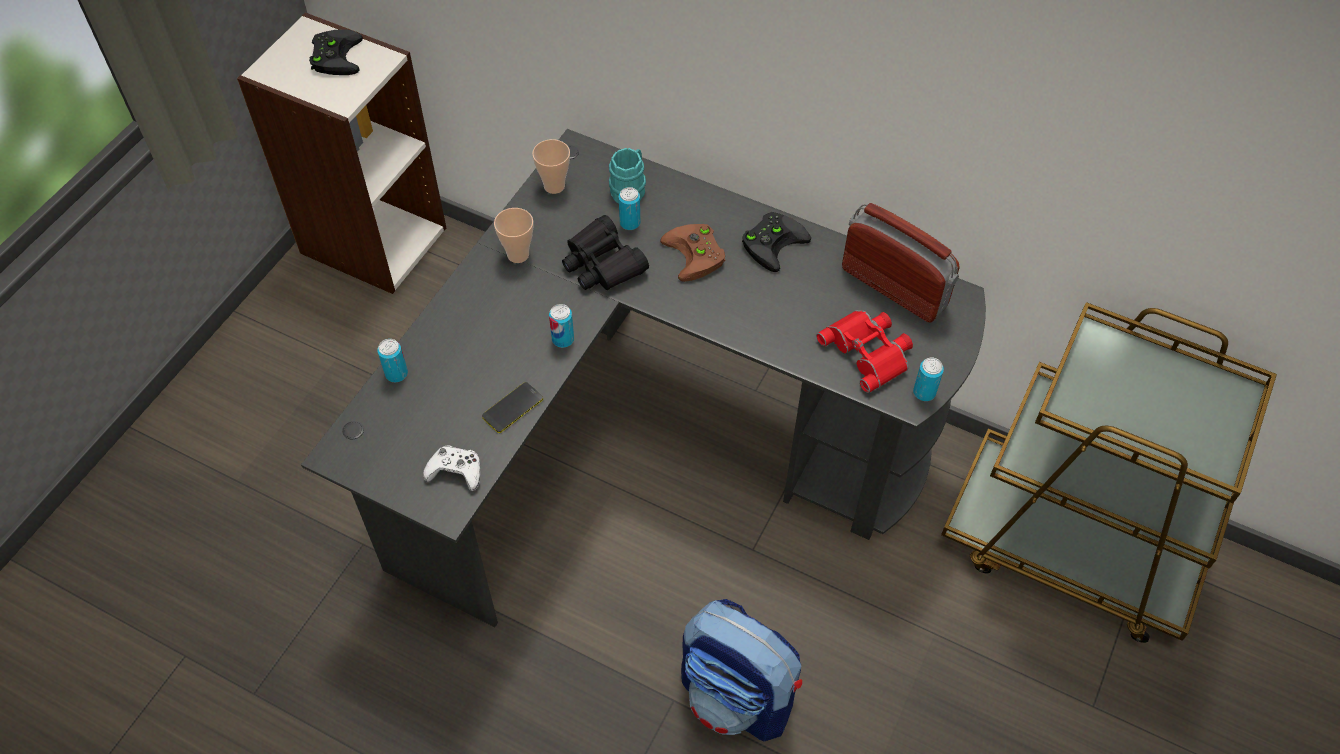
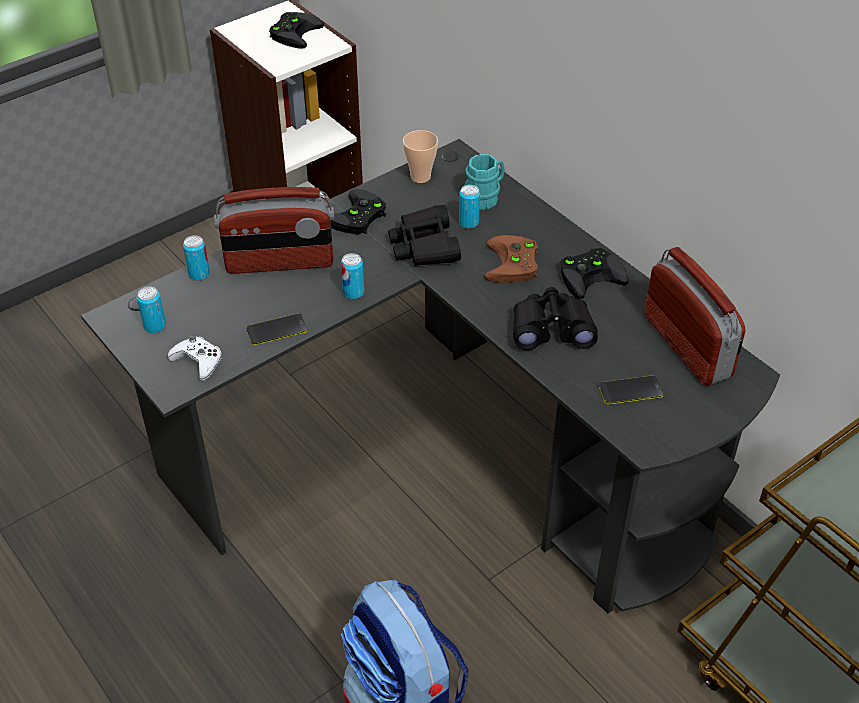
camera: 25 degrees right, 10 degrees down
cup [494,208,533,263] -> black game controller [331,189,386,235]
red binoculars [816,310,913,393] -> phone [599,375,663,405]
can [913,358,944,401] -> can moved to [137,287,166,333]
none -> radio [214,187,335,274]
none -> black binoculars [513,287,598,350]

